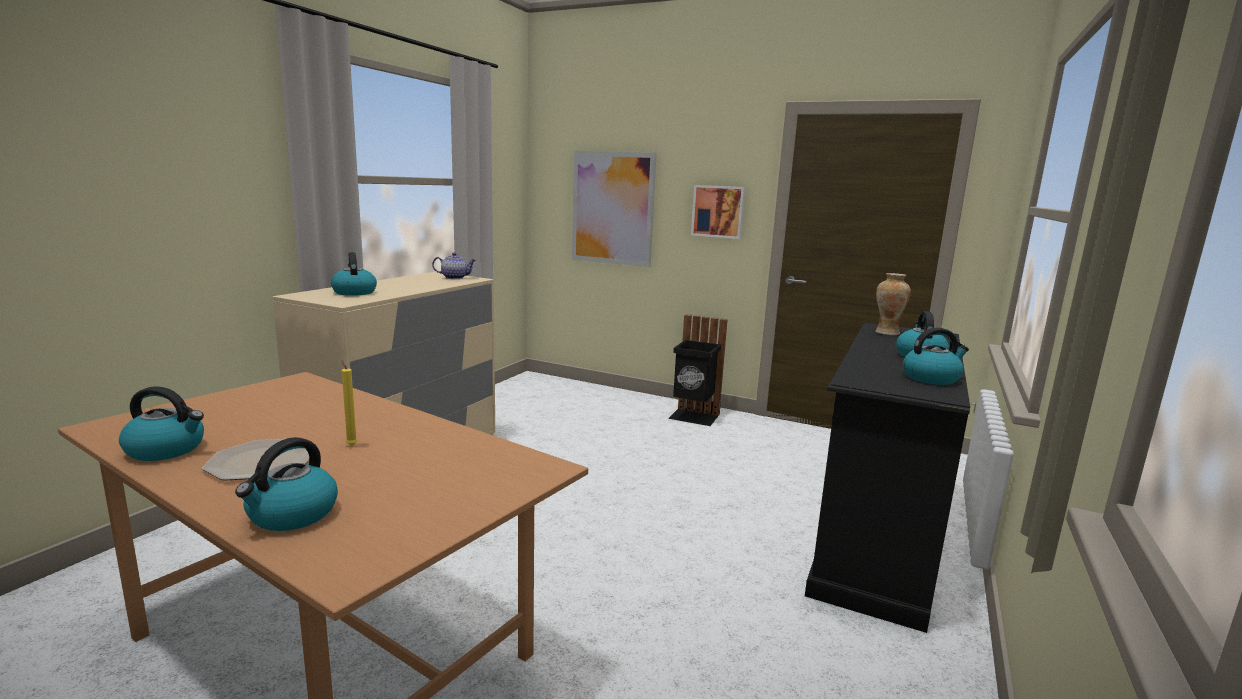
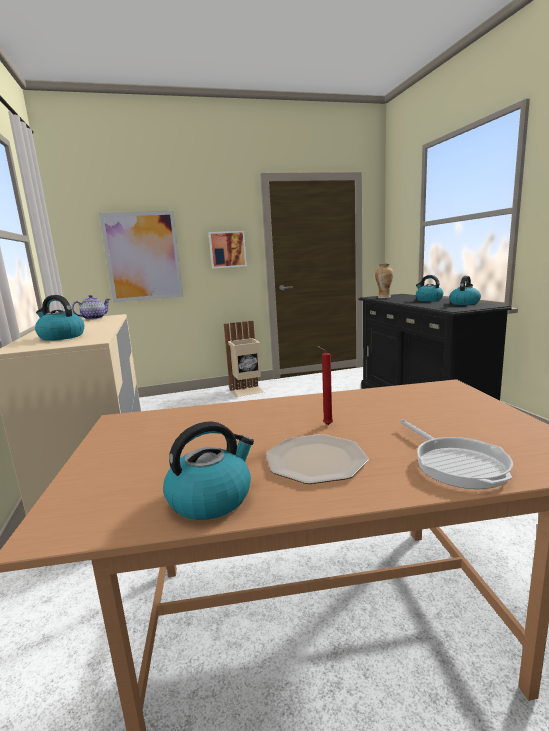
camera: 40 degrees left, 0 degrees up
kettle [235,437,338,531] -> frying pan [400,419,513,489]
yellow candle [342,359,358,445] -> red candle [317,346,333,425]
black trash can [668,314,728,426] -> beige trash can [224,321,264,397]

